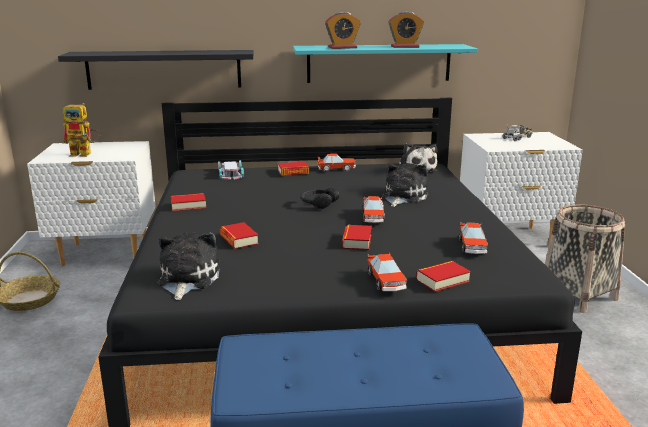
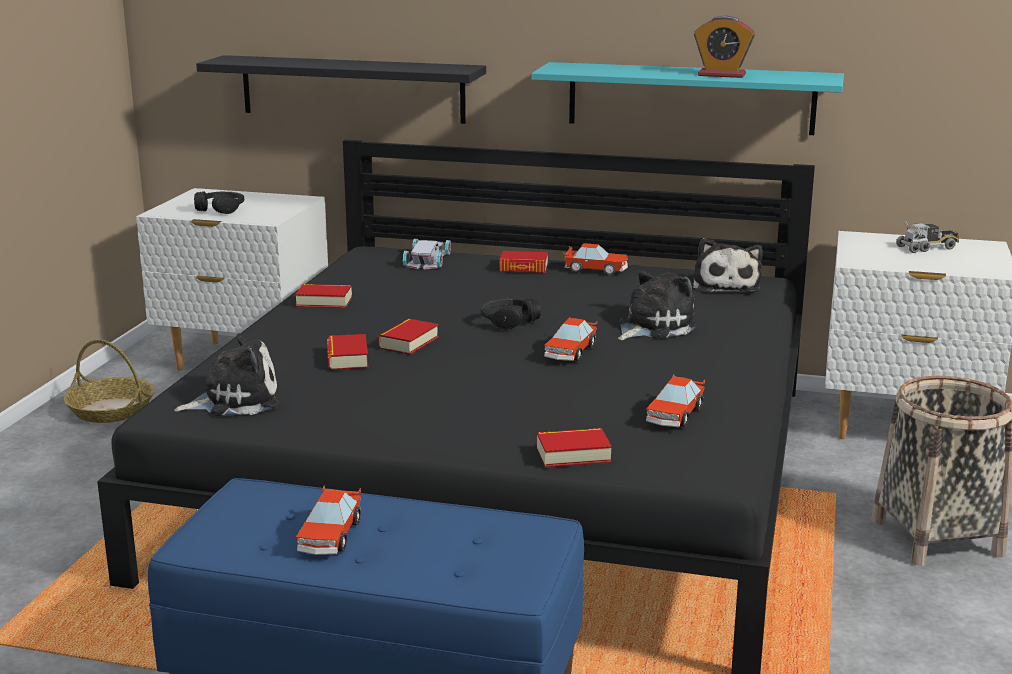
camera: 20 degrees right, 0 degrees up
toy robot [62,103,100,157] -> black headphones [194,191,244,214]
plush toy [157,232,220,300] -> plush toy turned 45 degrees clockwise [174,333,279,416]
alarm clock [325,12,361,49] -> none
book [342,225,372,250] -> book moved to [378,319,439,355]
toy car [367,252,407,291] -> toy car moved to [296,486,361,555]

